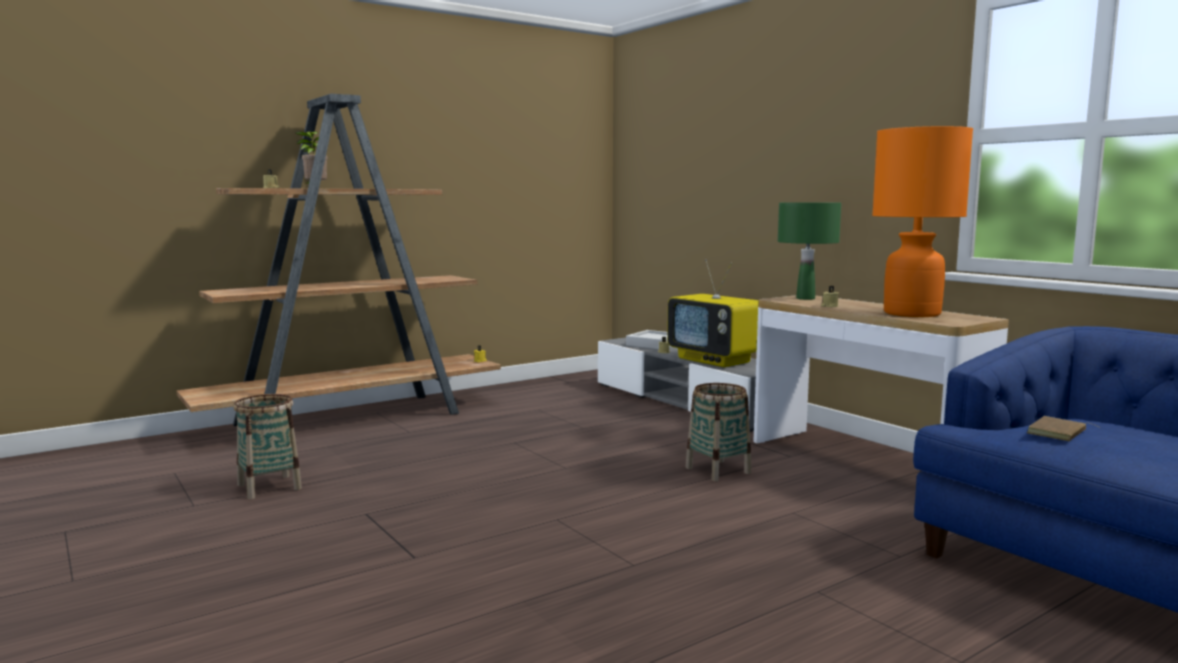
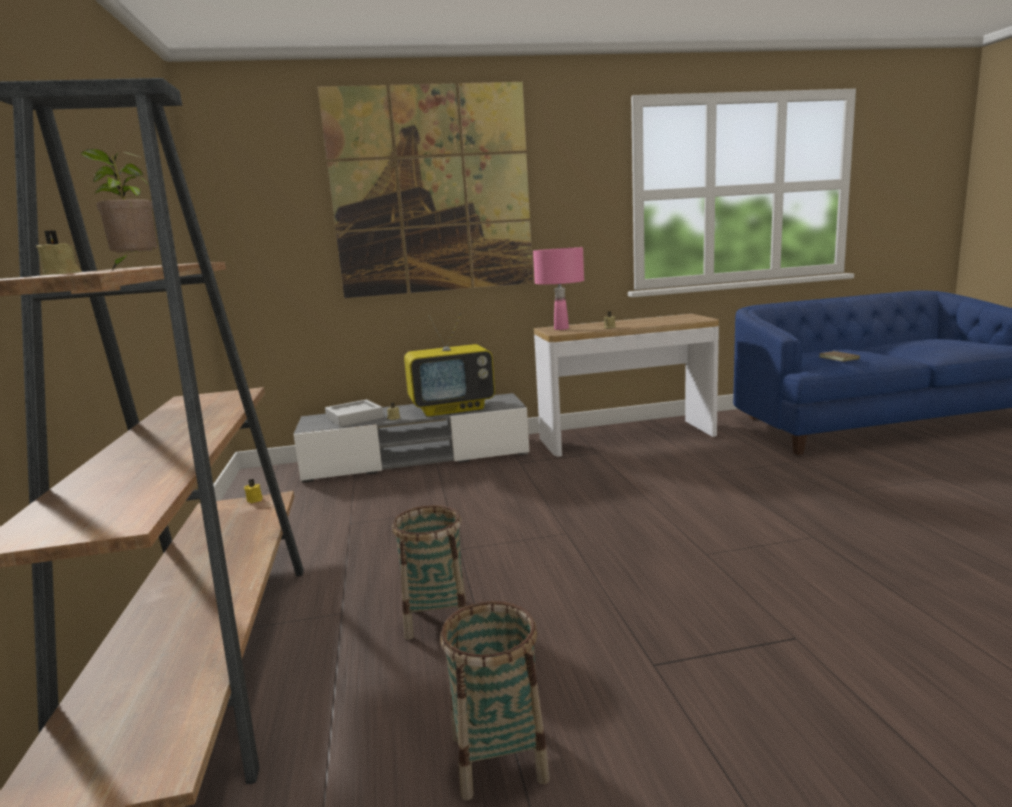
camera: 65 degrees left, 5 degrees up
basket [685,383,751,481] -> basket moved to [392,505,466,640]
green table lamp [778,202,841,300] -> pink table lamp [533,247,584,330]
orange table lamp [872,126,973,317] -> none
none -> picture [318,82,533,298]

